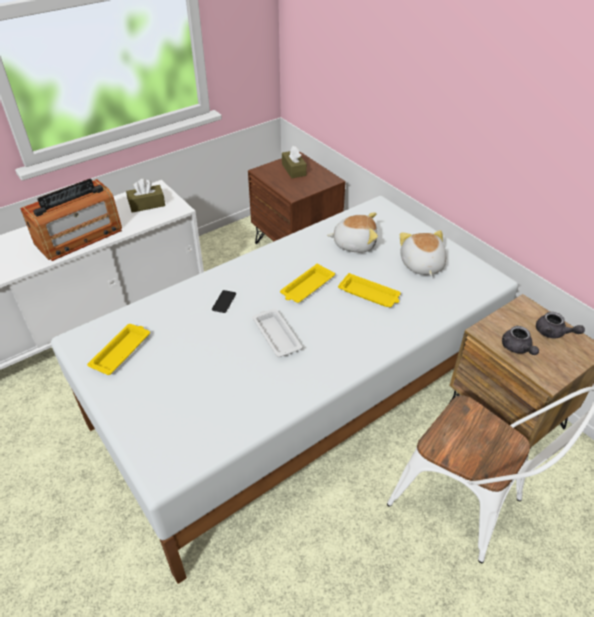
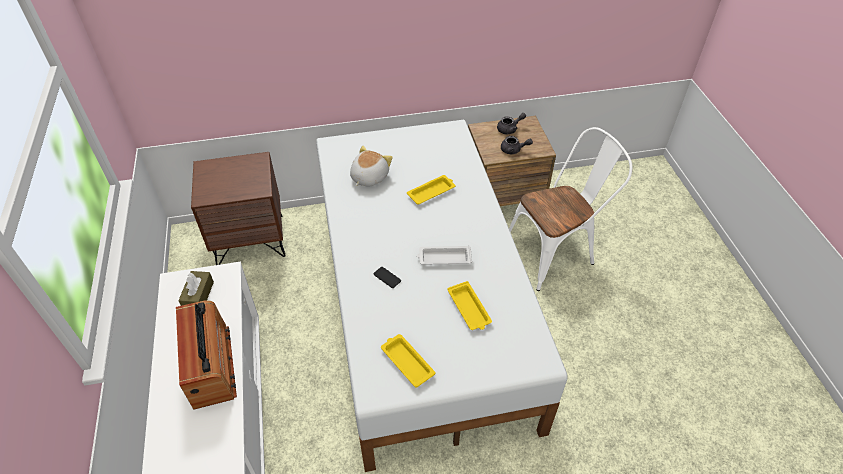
camera: 65 degrees left, 5 degrees up
yellow tray [280,264,335,303] -> yellow tray moved to [447,281,492,330]
brown tissue box [282,146,307,178] -> none
plush toy [400,230,447,276] -> none

